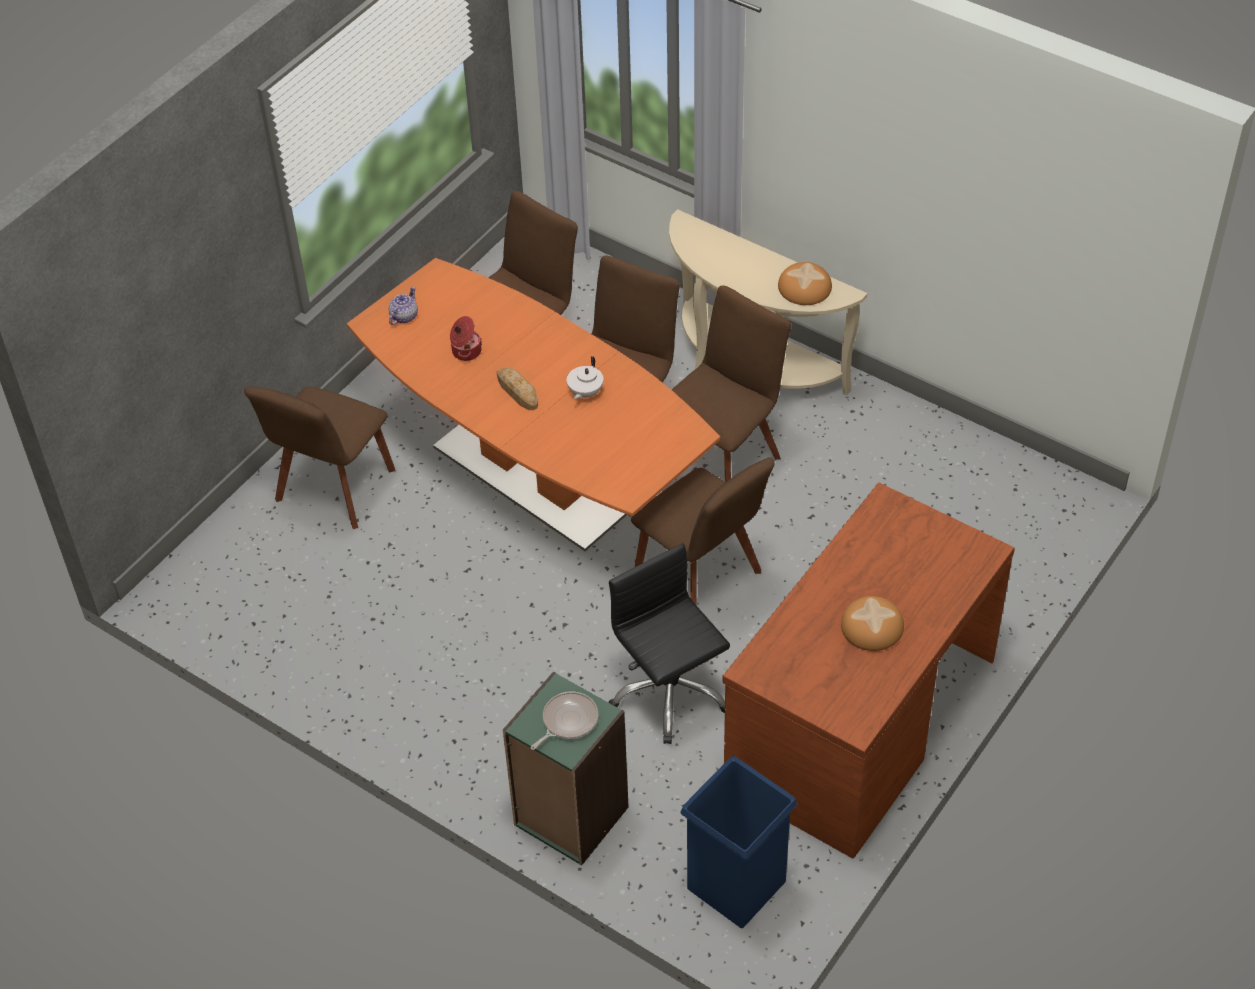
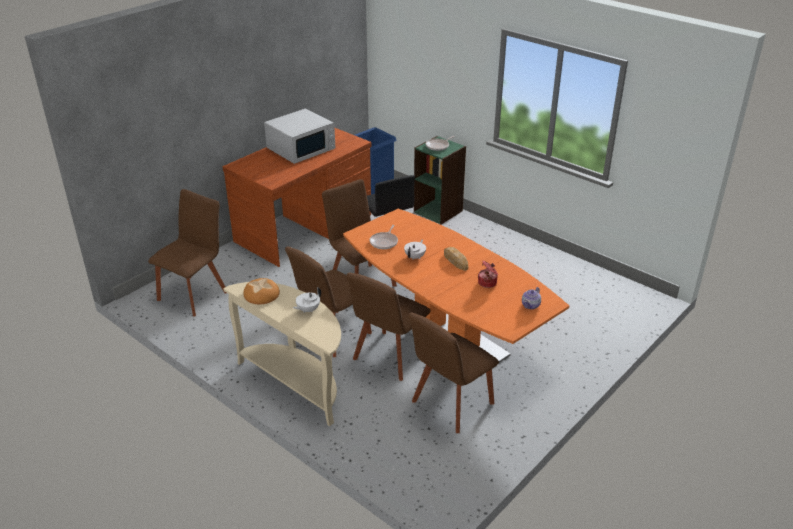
camera: 175 degrees left, 15 degrees down
brown chair [244,386,395,529] -> brown chair moved to [148,189,226,316]
bread [841,596,904,651] -> white microwave [264,108,335,164]
none -> white teapot [293,287,321,313]
none -> frying pan [370,225,398,249]

